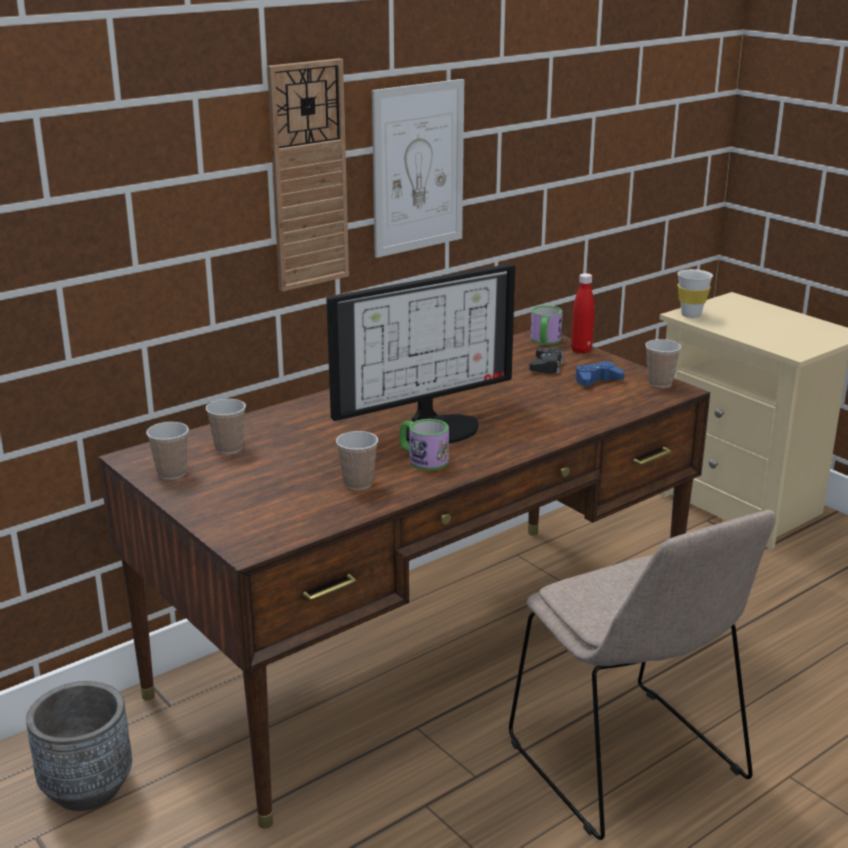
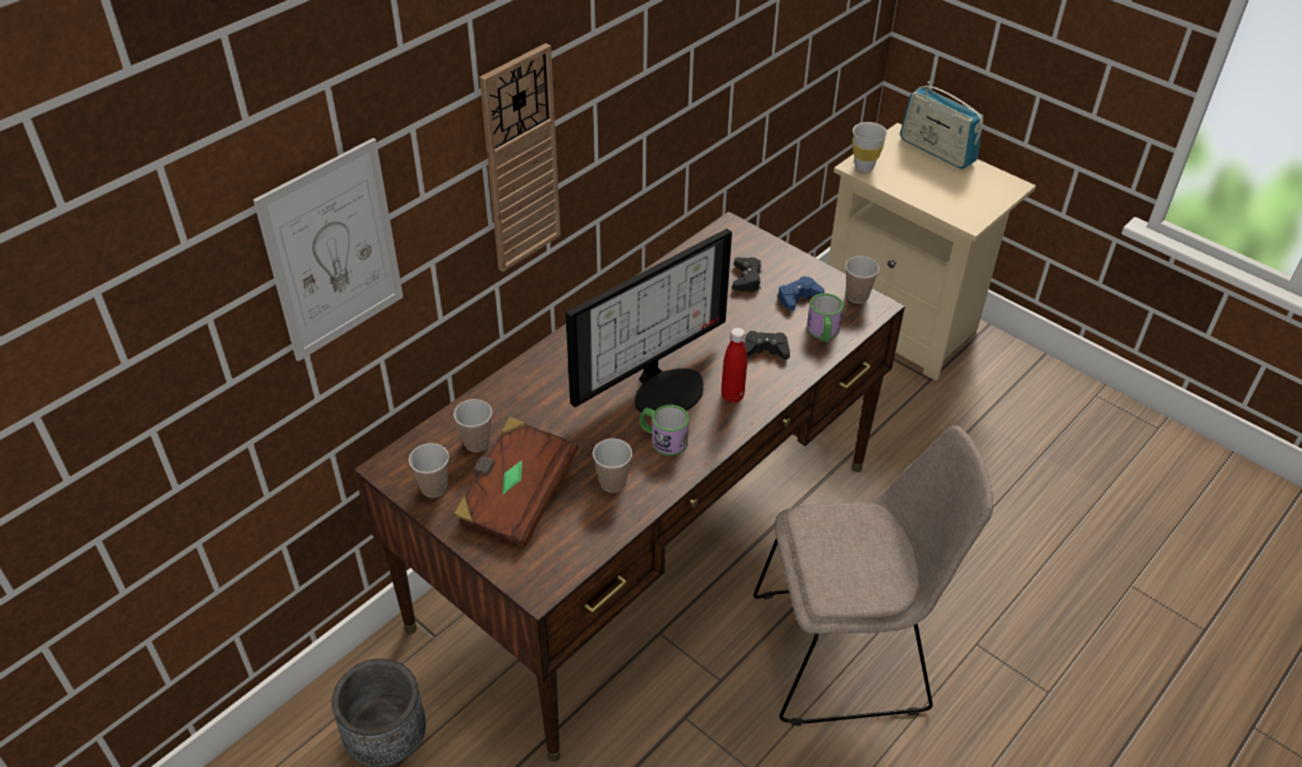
camera: 10 degrees left, 20 degrees up
picture [372,79,464,258] -> picture moved to [253,138,403,362]
beige chair [509,510,776,840] -> beige chair turned 60 degrees counterclockwise [753,425,993,726]
mug [530,305,563,345] -> mug moved to [807,293,844,342]
red bottle [571,273,594,354] -> red bottle moved to [721,327,747,403]
none -> brown book [453,417,578,547]
none -> black game controller [744,331,790,360]
none -> radio [900,81,984,169]

